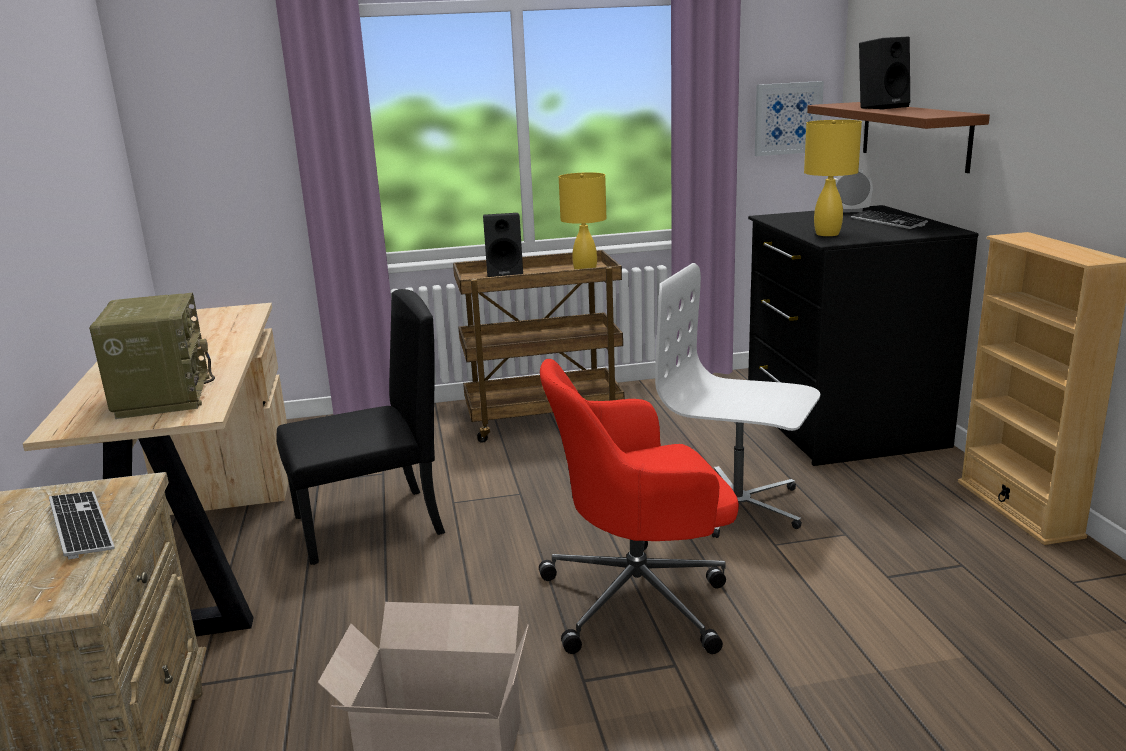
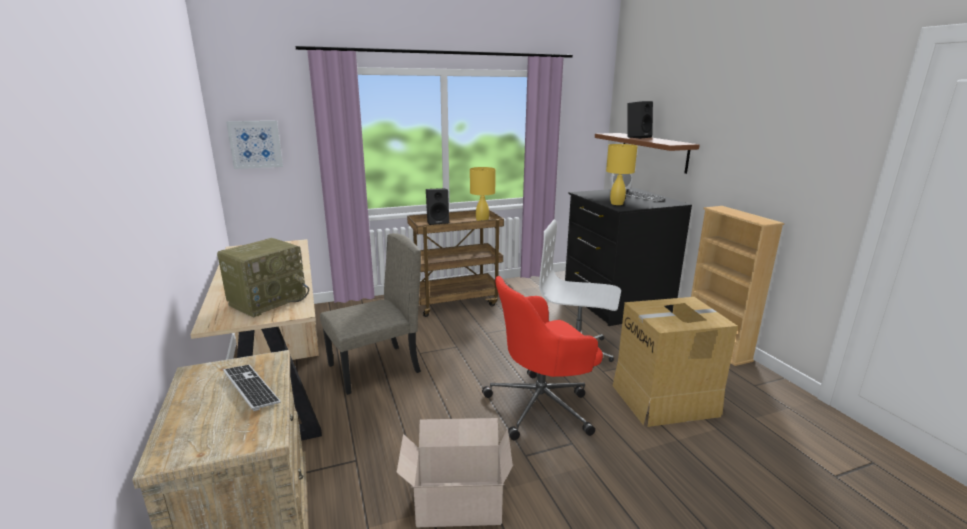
camera: 10 degrees left, 0 degrees up
radio [89,293,215,419] -> radio turned 60 degrees clockwise [217,238,309,318]
black chair [277,289,445,565] -> beige chair [320,233,421,395]
picture [755,81,824,156] -> picture moved to [226,121,283,169]
none -> cardboard box [613,297,738,427]

